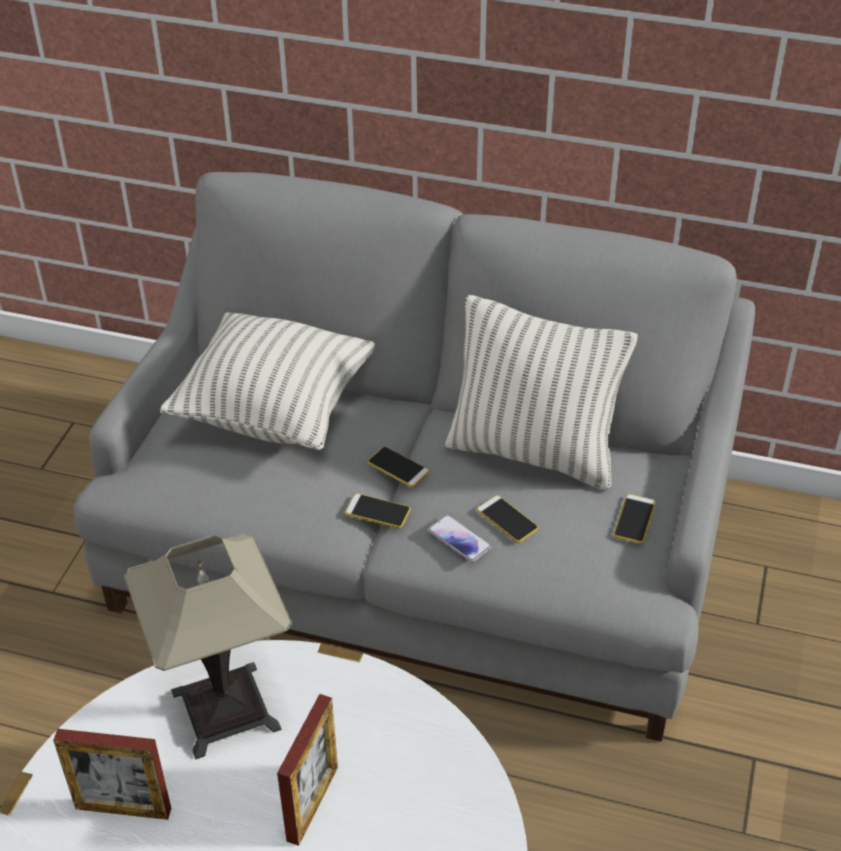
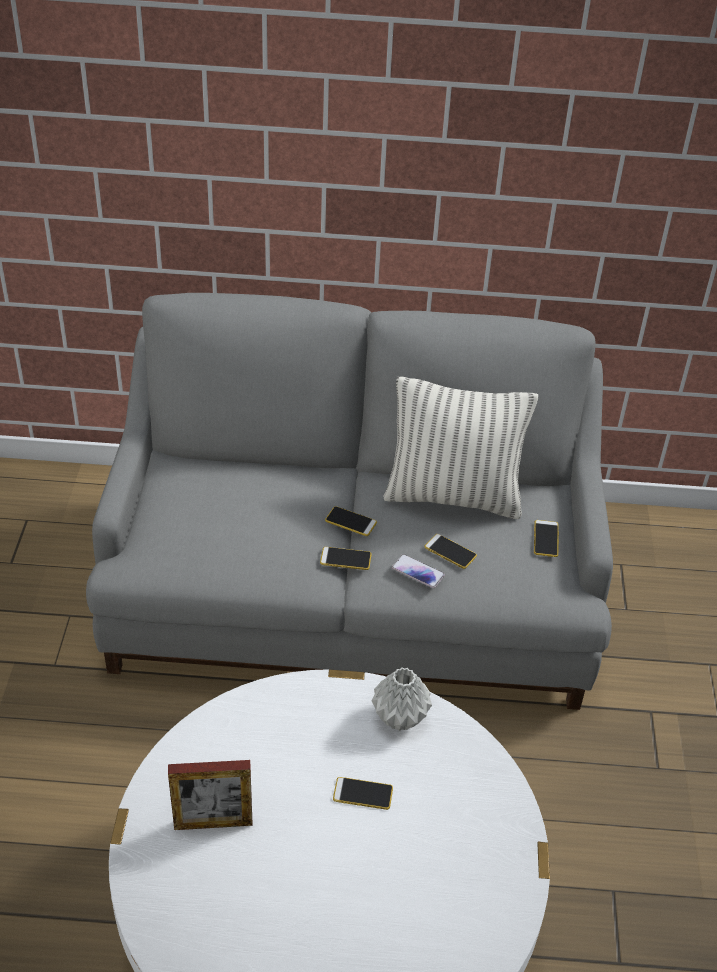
camera: 15 degrees left, 0 degrees up
table lamp [124,533,292,760] -> none
pillow [160,312,375,450] -> none
picture frame [277,694,338,846] -> phone [333,777,393,810]
none -> grey vase [372,668,432,731]

